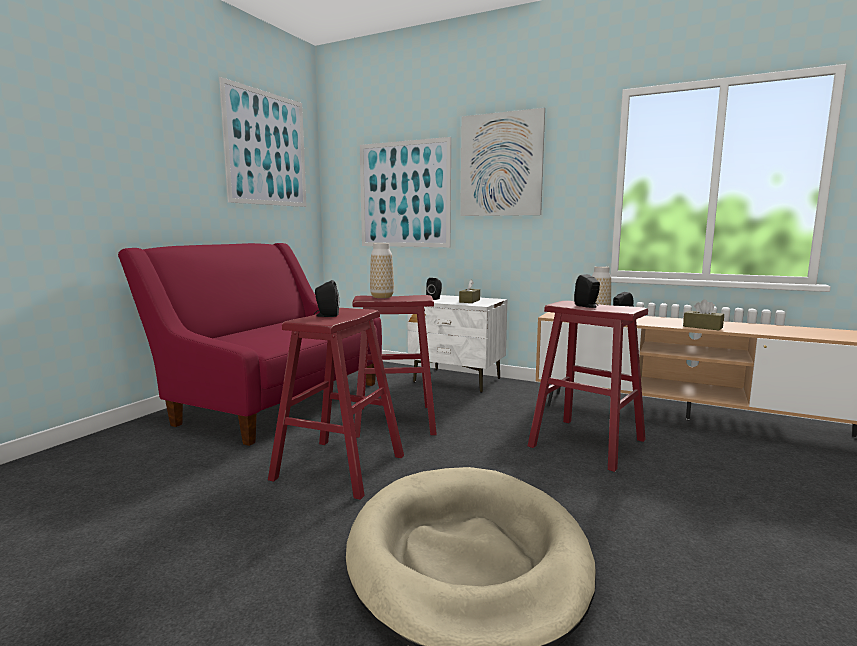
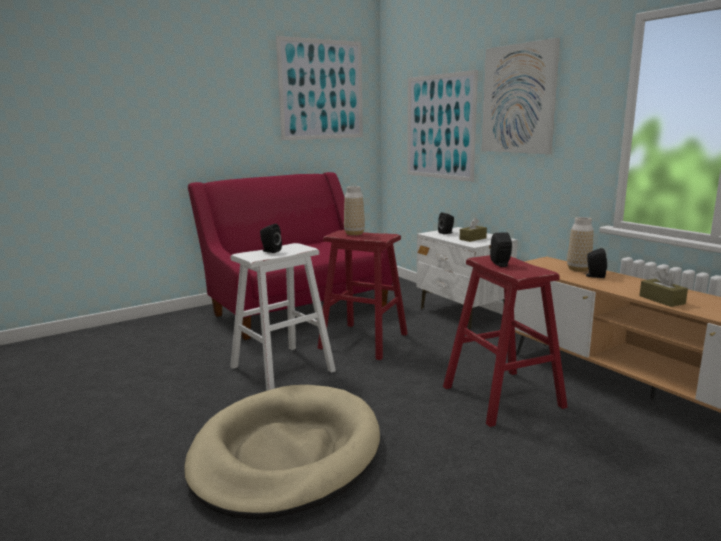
camera: 30 degrees right, 5 degrees up
red stool [268,308,404,500] -> white stool [230,243,336,391]

